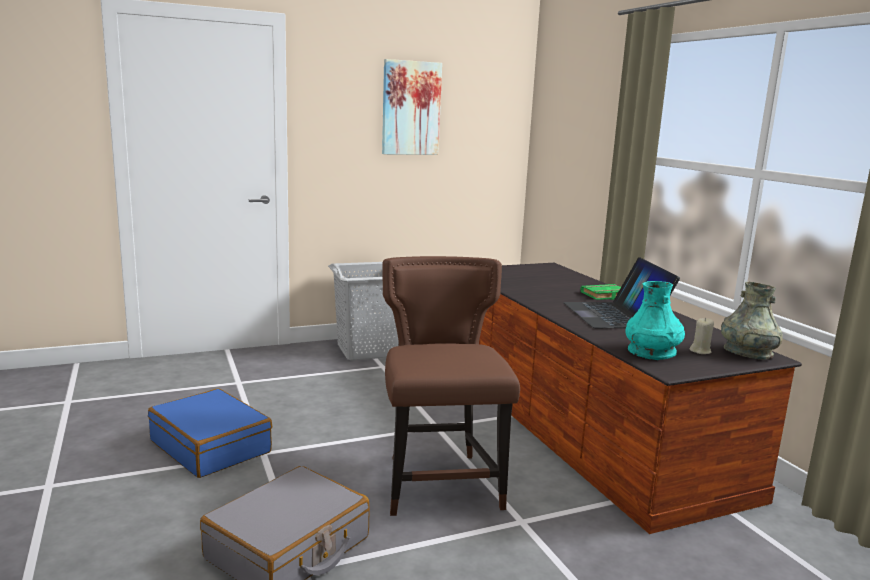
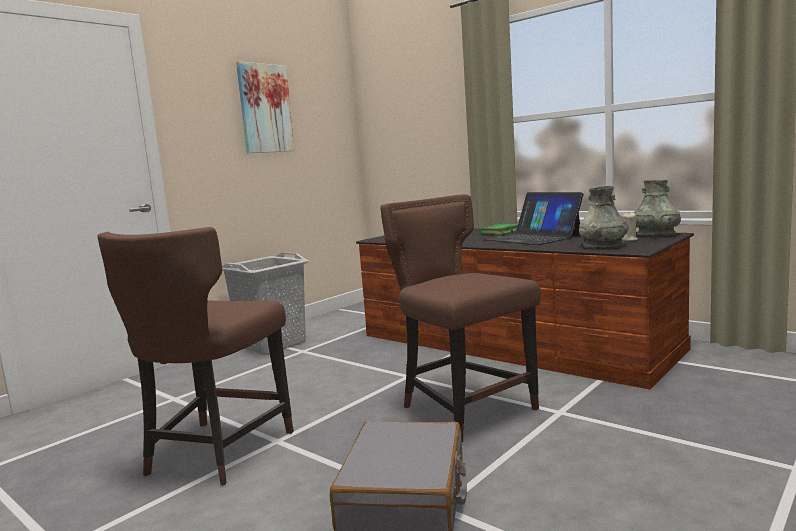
camera: 25 degrees left, 5 degrees down
blue suitcase [148,388,272,478] -> brown chair [98,227,294,485]
turquoise vase [625,281,685,360] -> grey vase [579,186,629,249]

